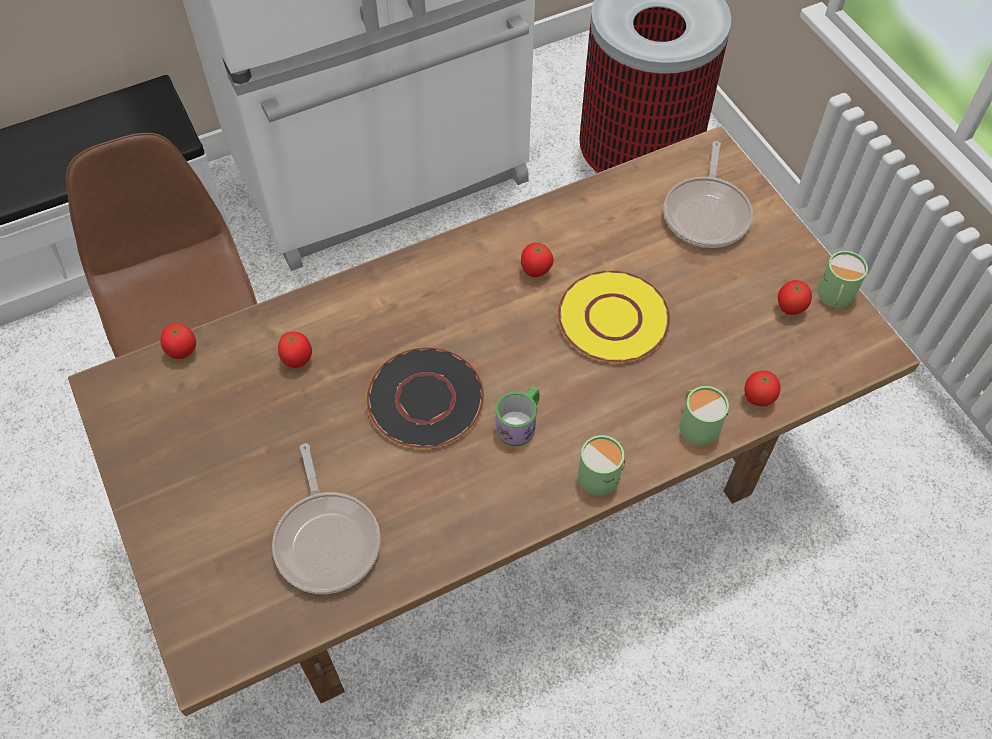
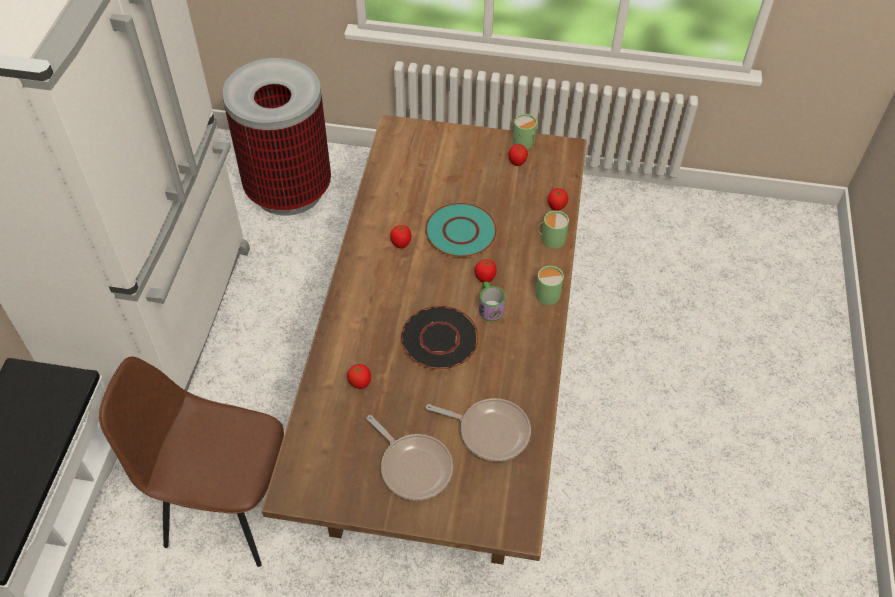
camera: 55 degrees left, 5 degrees down
tomato [161,323,196,359] -> tomato moved to [475,259,497,283]
yellow plate [558,270,670,363] -> turquoise plate [425,203,497,257]
frying pan [663,141,753,248] -> frying pan moved to [366,415,453,500]

